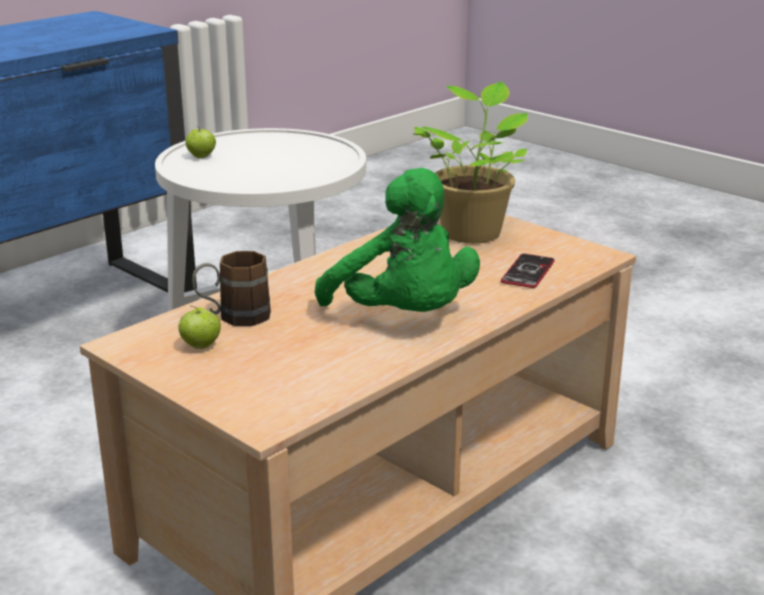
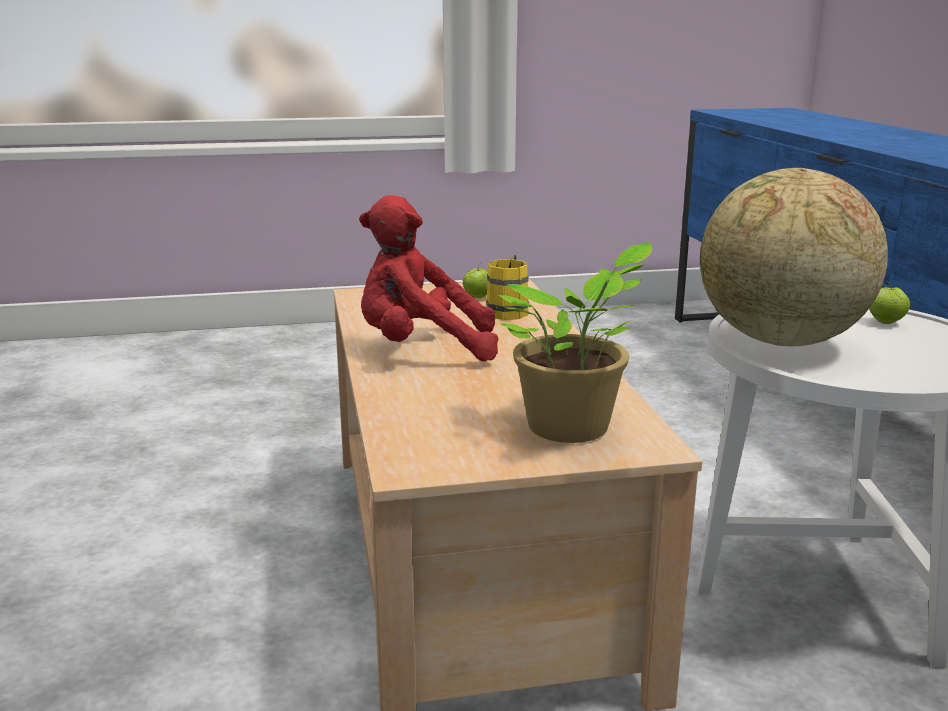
camera: 125 degrees right, 5 degrees down
brown mug [192,251,271,326] -> yellow mug [486,255,529,320]
green plush toy [315,168,480,312] -> red plush toy [359,195,498,361]
phone [501,254,555,288] -> none
none -> globe [700,168,888,346]

